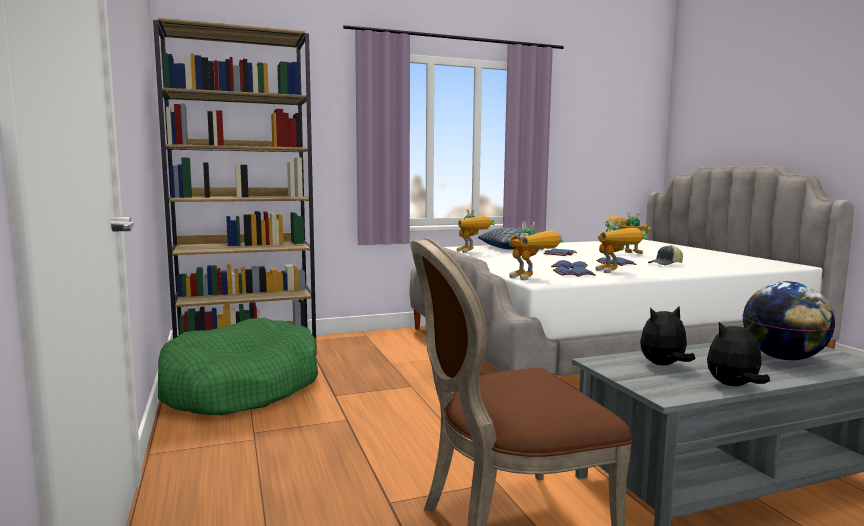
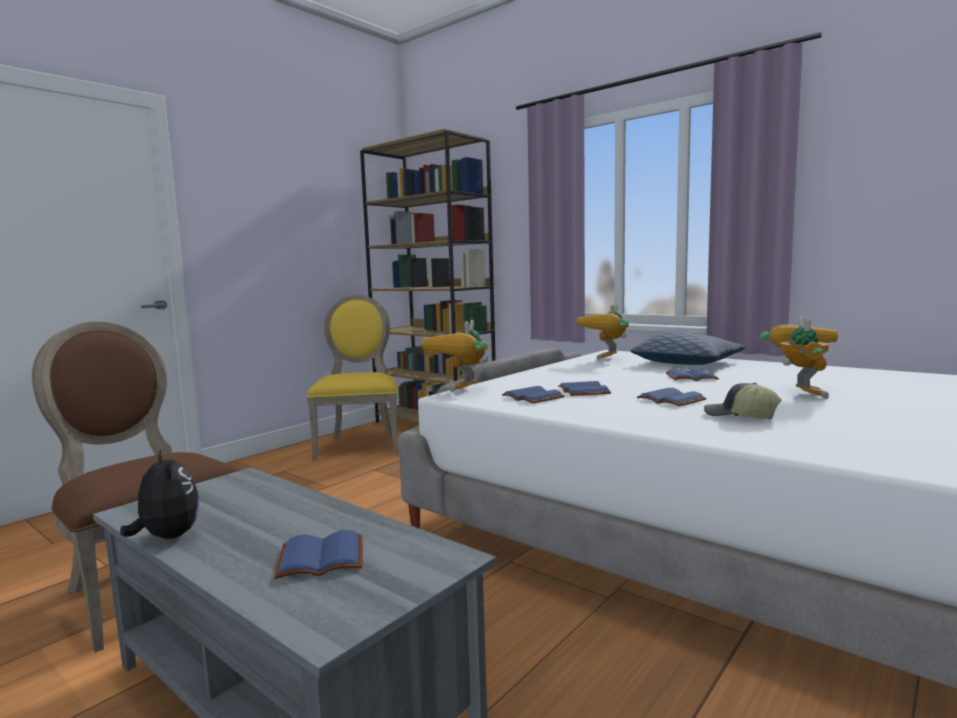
camera: 60 degrees right, 0 degrees up
green dog bed [158,318,318,415] -> yellow chair [306,295,399,460]
toy robot [596,219,647,273] -> none
plush toy [640,306,695,365] -> none
globe [742,281,835,360] -> blue book [274,530,363,579]

